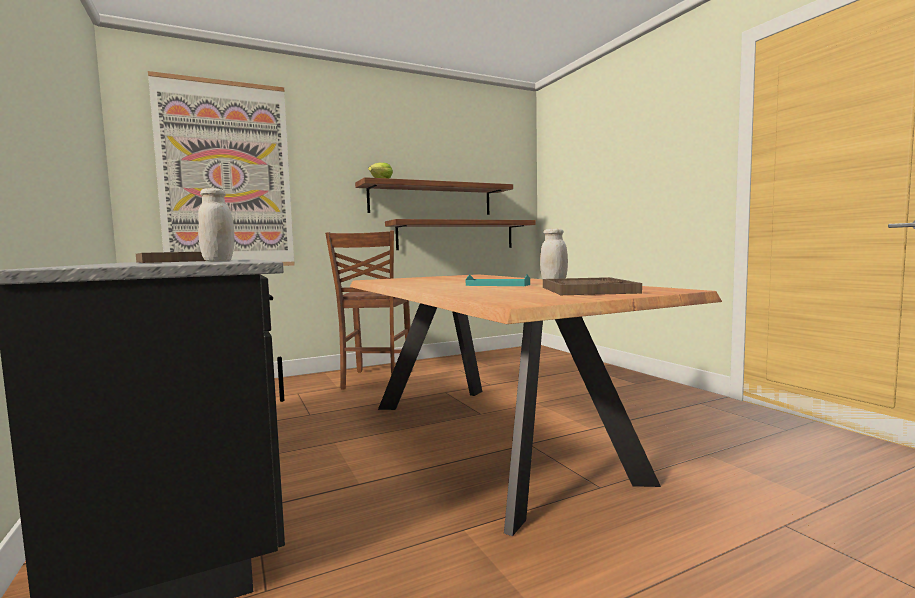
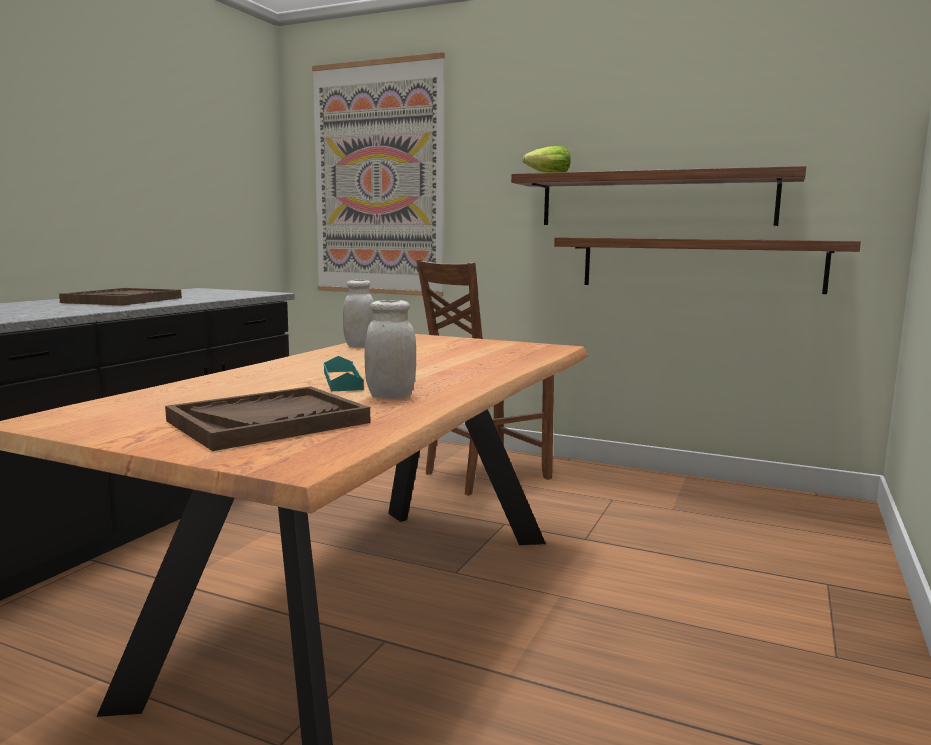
camera: 50 degrees right, 5 degrees up
white jar [198,188,234,261] -> white jar moved to [343,280,374,348]

